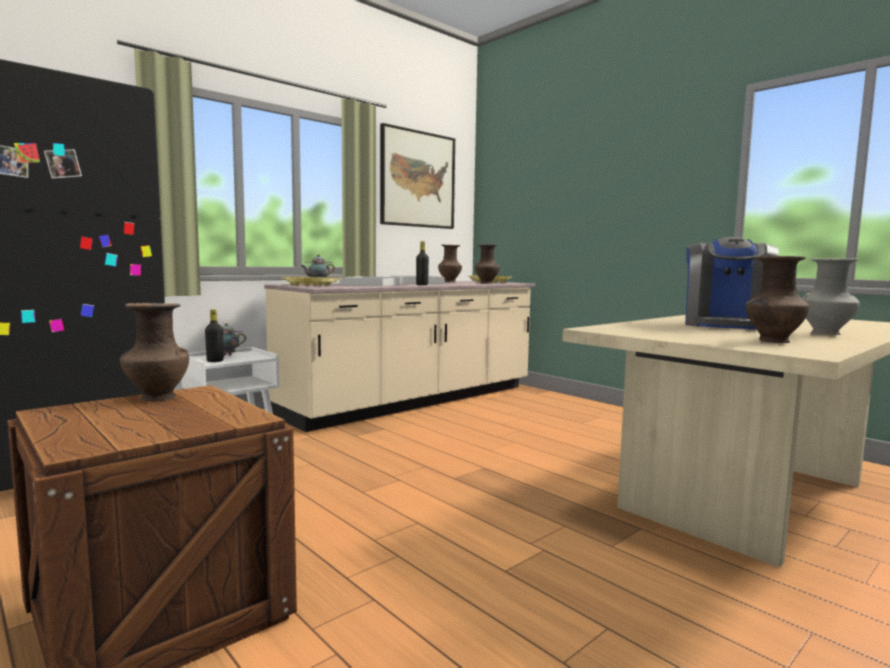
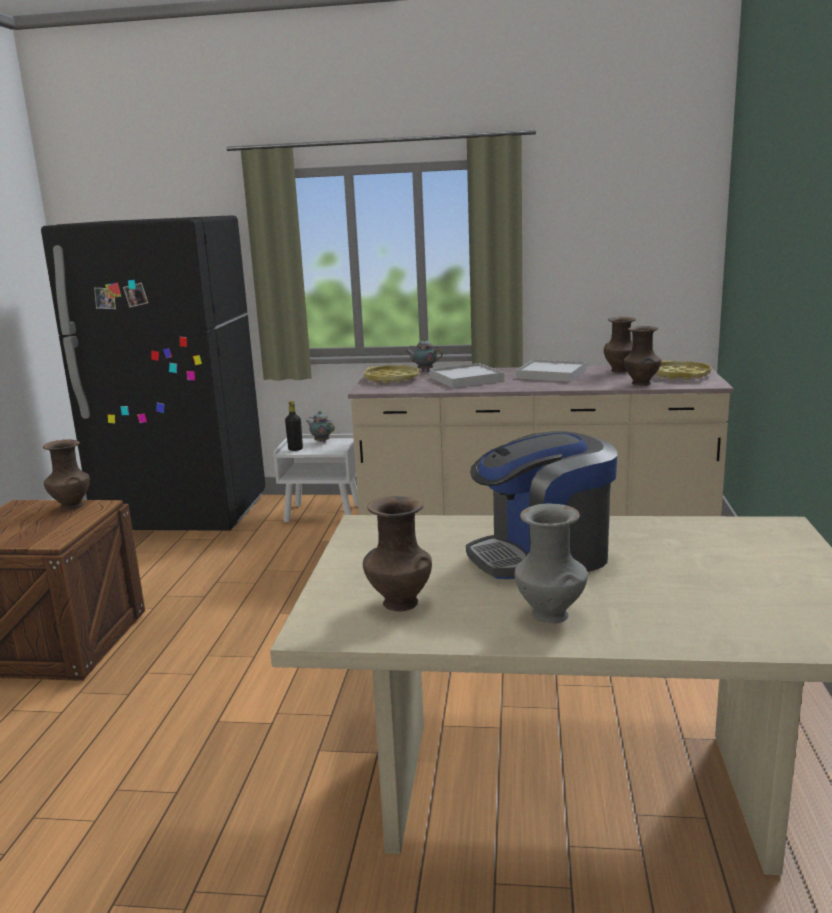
camera: 50 degrees right, 10 degrees up
picture [380,123,455,229] -> none
black bottle [416,241,429,285] -> none

